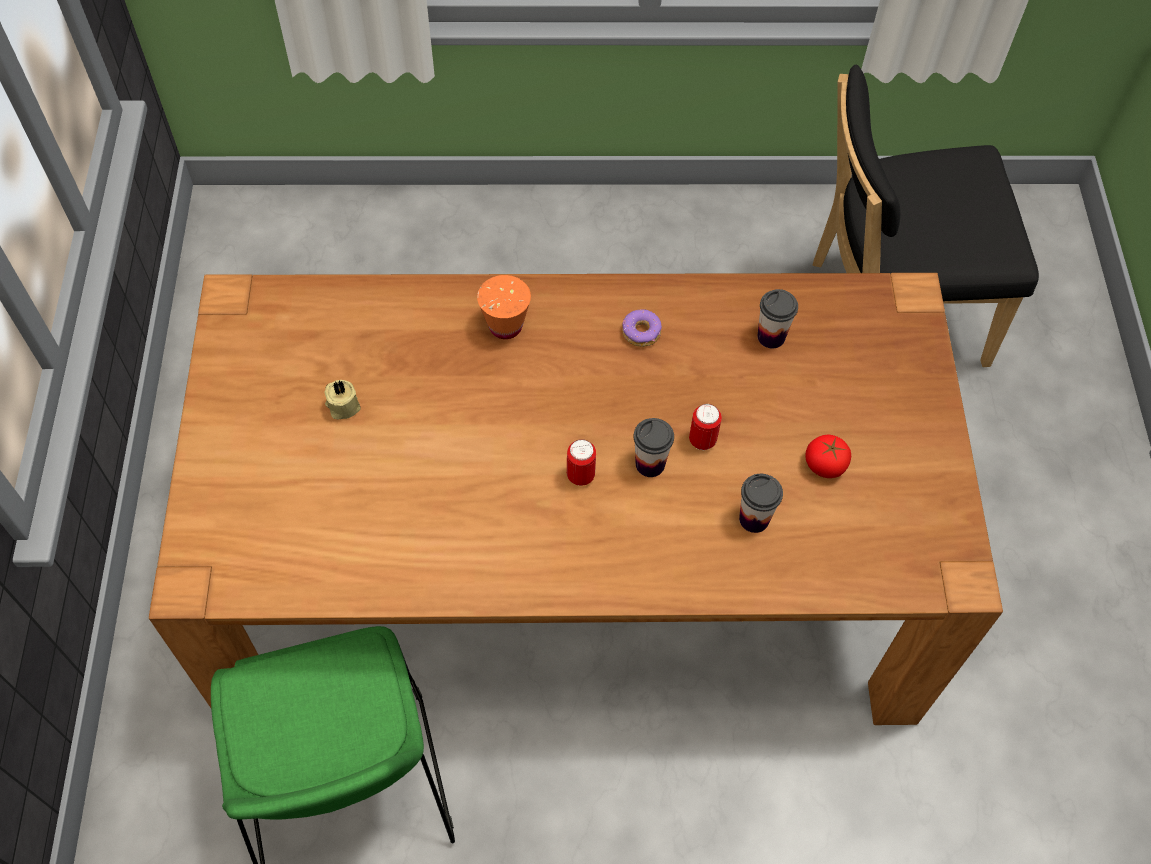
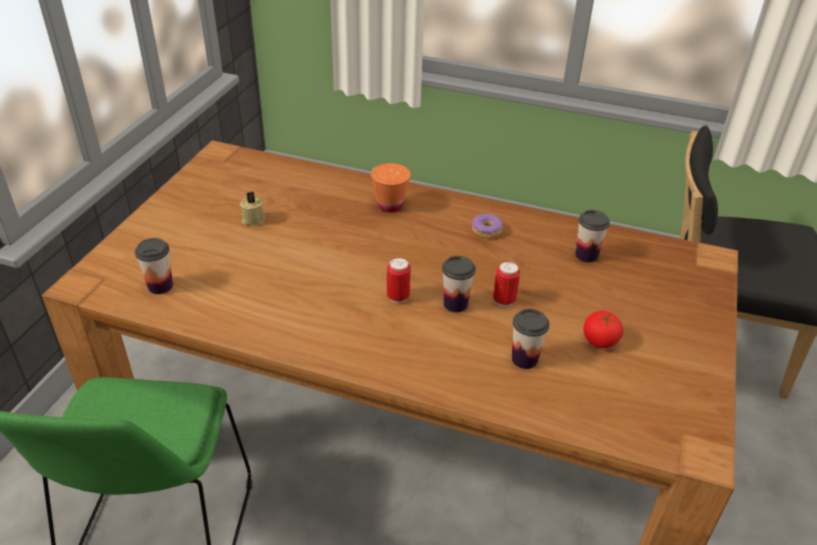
camera: 20 degrees right, 20 degrees down
none -> cup [135,238,173,294]

